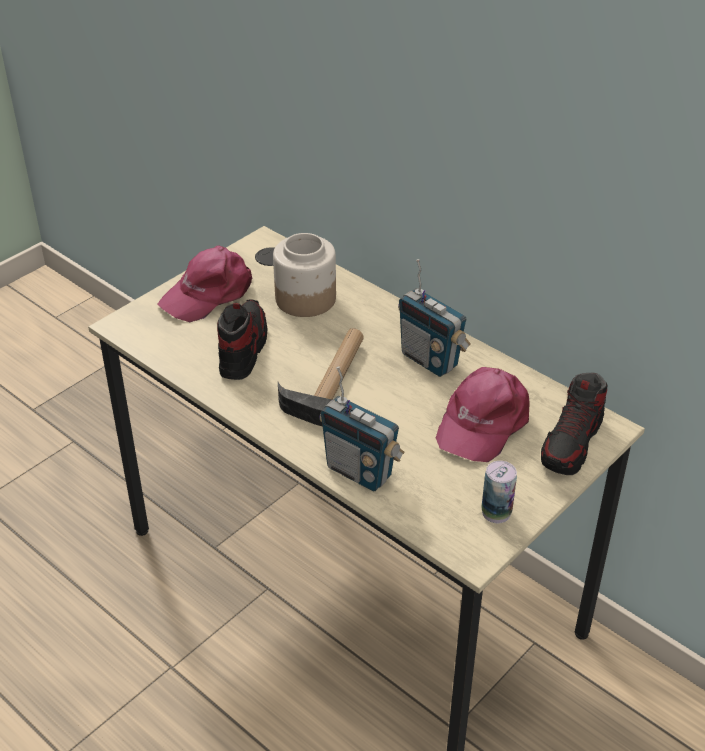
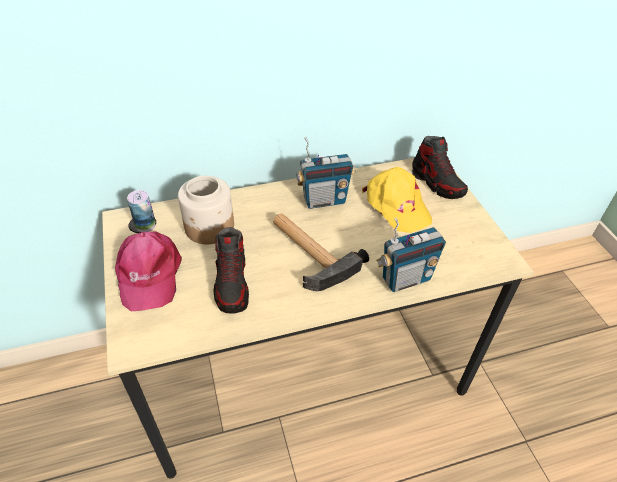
camera: 60 degrees left, 5 degrees up
shoe [217,299,268,380] -> shoe turned 135 degrees counterclockwise [213,227,249,314]
pink cap [436,367,530,462] -> yellow cap [362,167,432,233]
can [481,461,517,523] -> can moved to [127,190,155,232]

